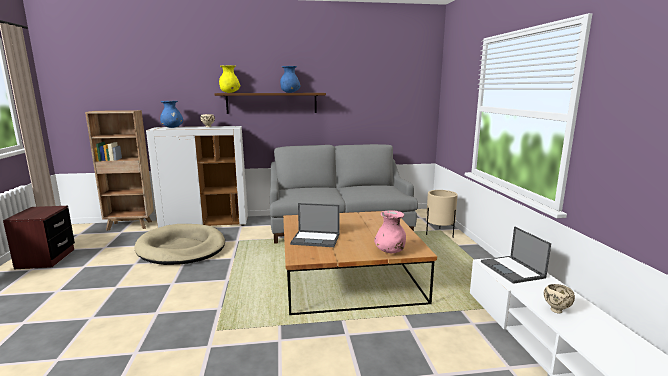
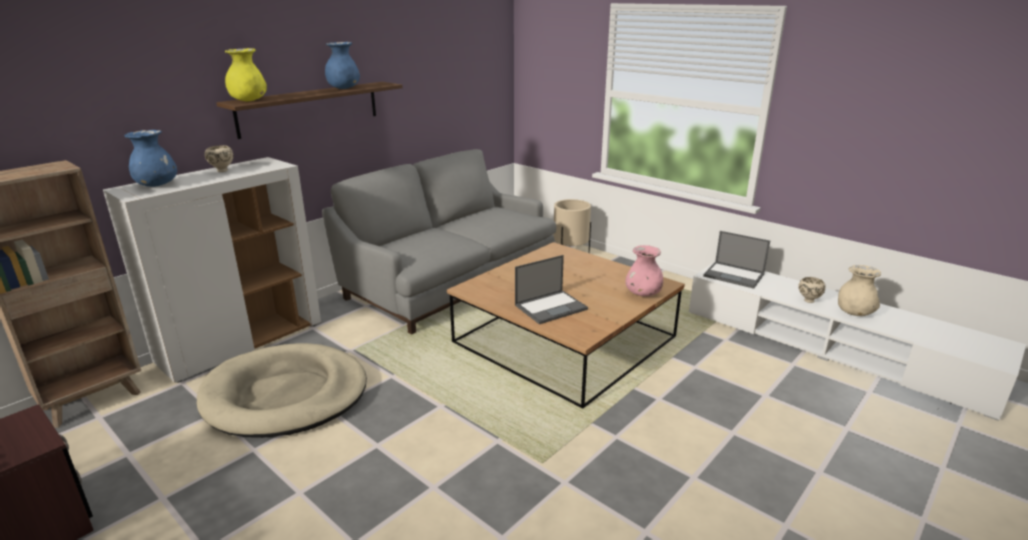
camera: 40 degrees left, 10 degrees up
none -> beige vase [838,265,881,316]

